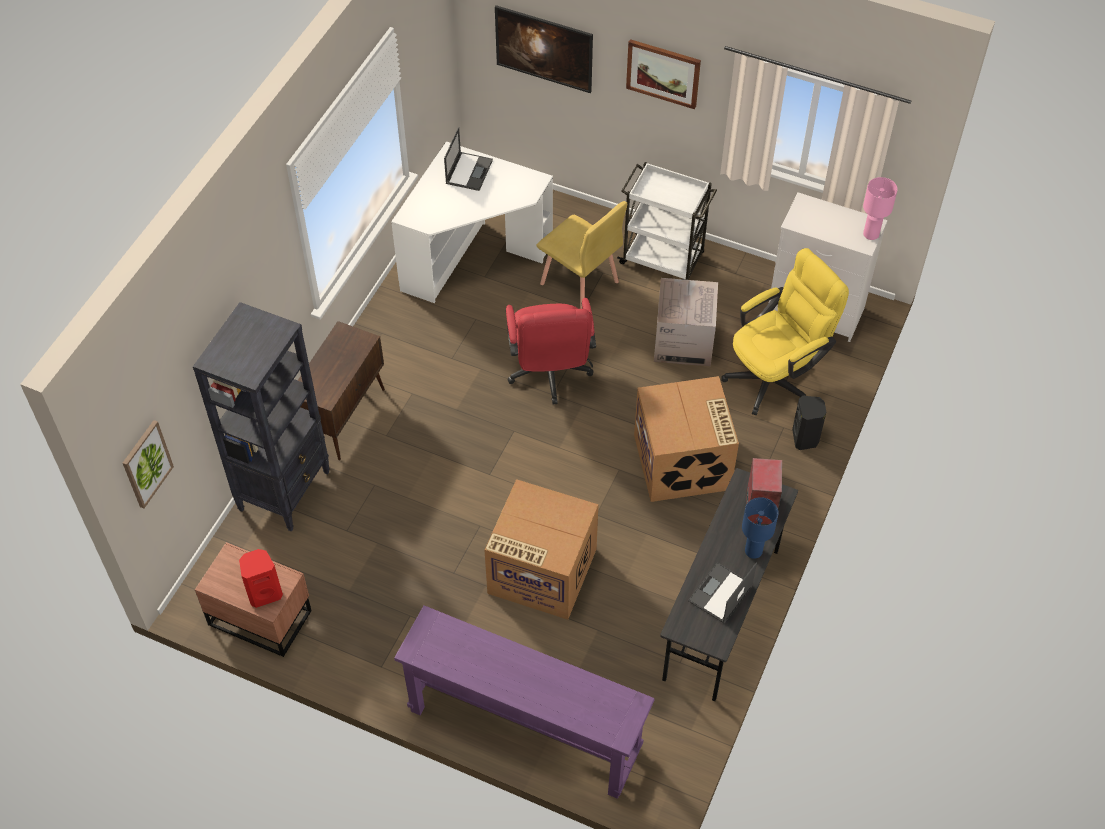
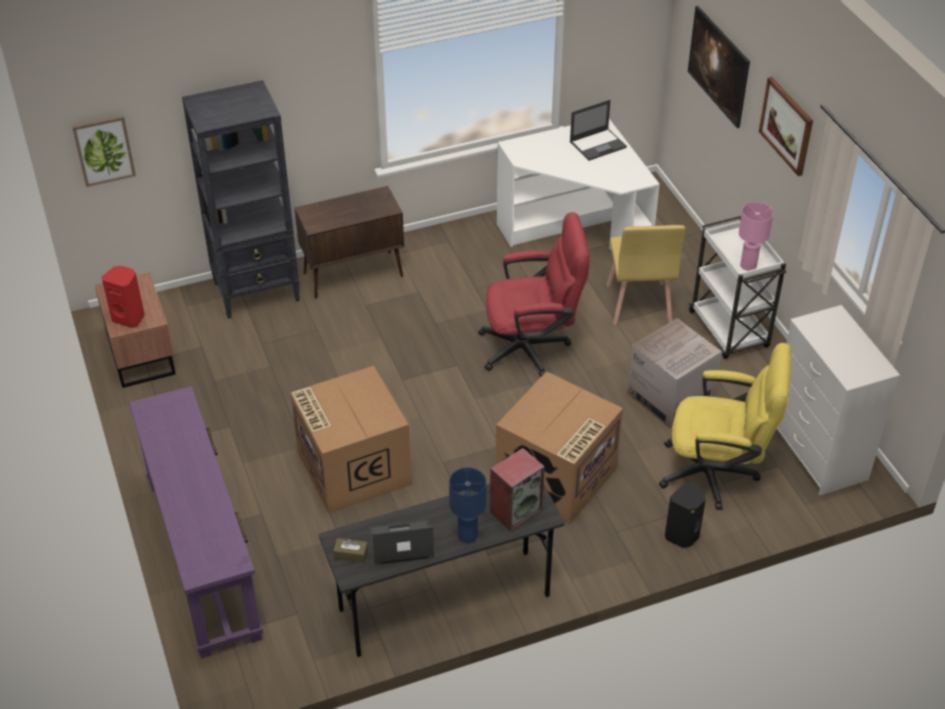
camera: 45 degrees right, 10 degrees down
red office chair [506,298,596,404] -> red office chair turned 135 degrees counterclockwise [478,212,590,377]
pink table lamp [863,177,898,240] -> pink table lamp moved to [739,202,774,271]
none -> brown tissue box [333,538,368,563]

